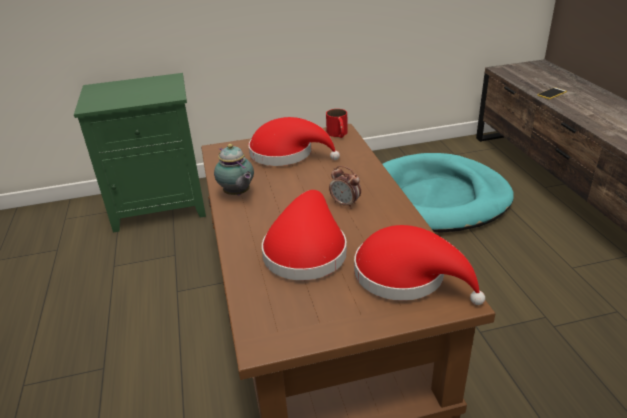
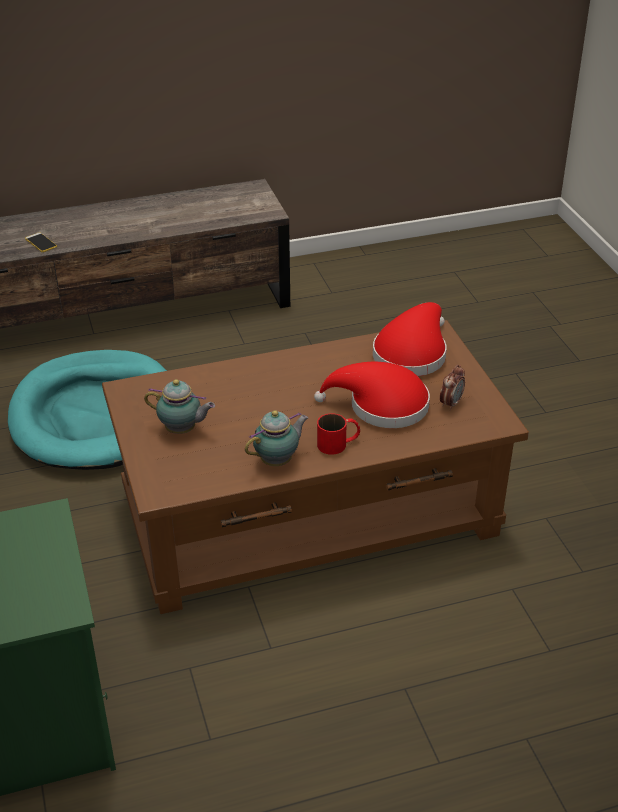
camera: 95 degrees left, 5 degrees up
red hat [248,117,340,166] -> teapot [144,379,215,434]
red mug [326,109,348,138] -> red mug moved to [317,413,360,455]
alarm clock [329,166,361,209] -> alarm clock moved to [440,365,465,411]

